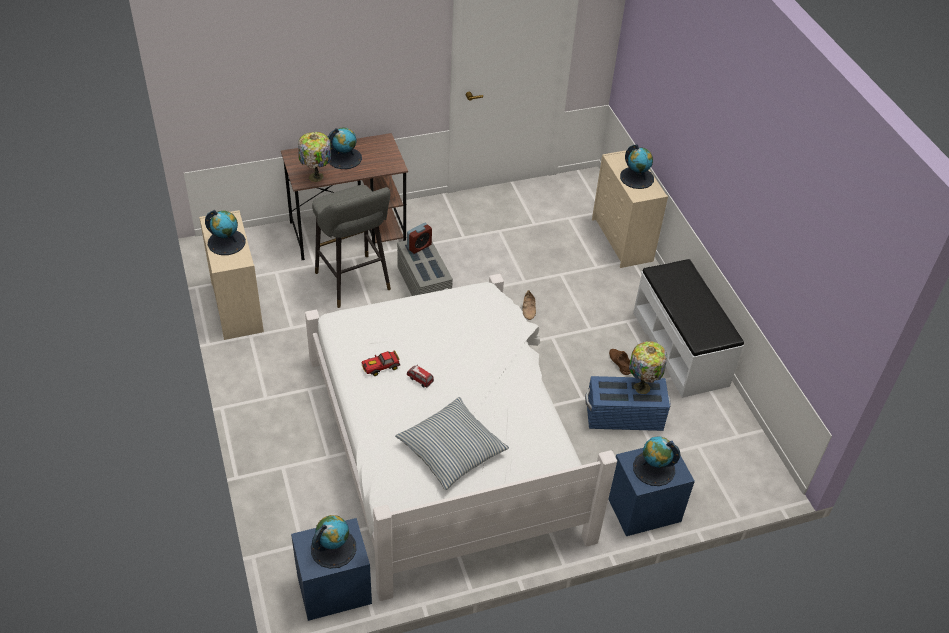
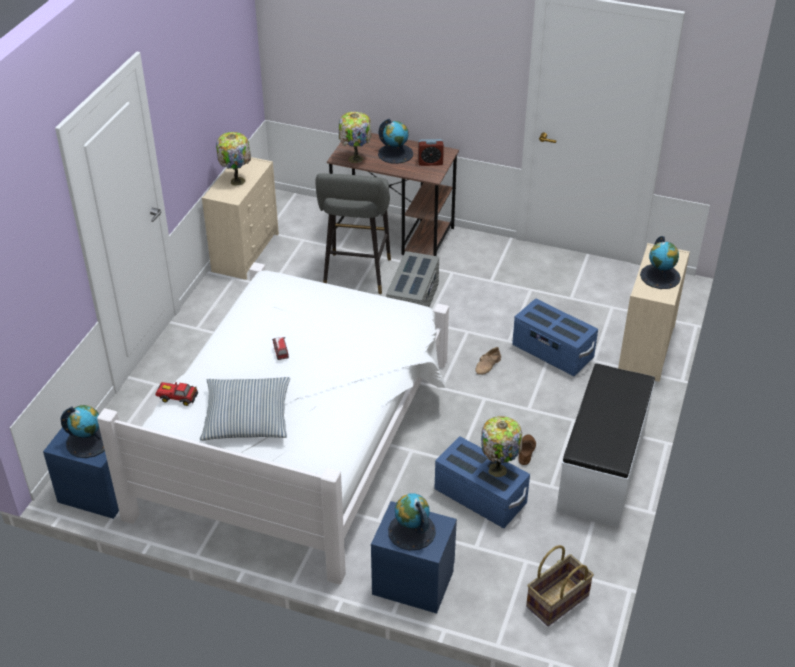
camera: 40 degrees right, 5 degrees down
globe [205,210,246,255] -> table lamp [216,132,251,185]
toy car [361,350,400,376] -> toy car moved to [155,382,198,406]
alarm clock [407,223,432,254] -> alarm clock moved to [418,139,444,166]
none -> blue storage box [512,298,598,376]
none -> basket [526,545,594,626]

